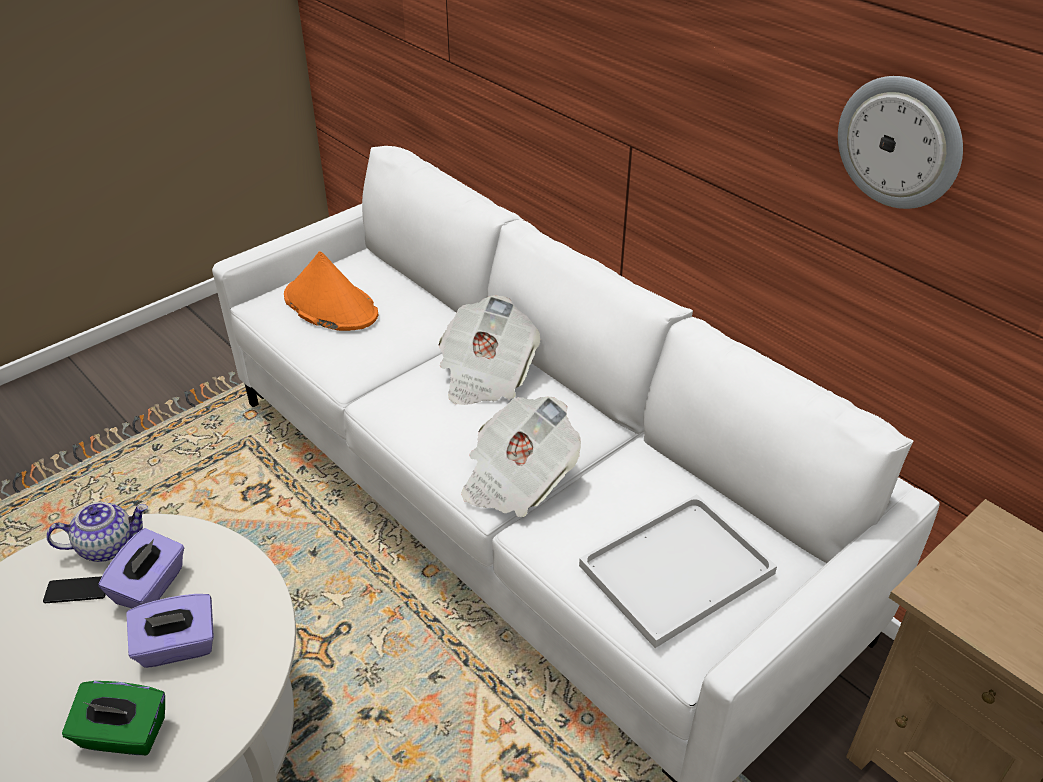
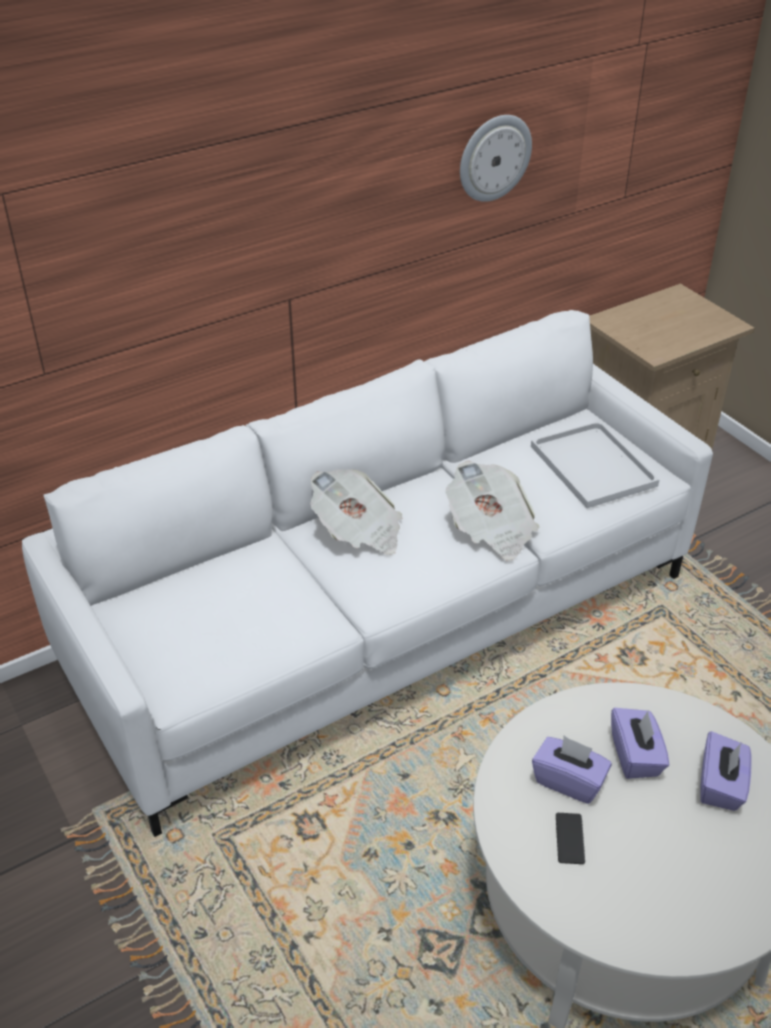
camera: 80 degrees left, 0 degrees up
teapot [46,502,148,562] -> none
green tissue box [62,681,165,755] -> purple tissue box [700,731,752,811]
orange hat [284,251,378,331] -> none

